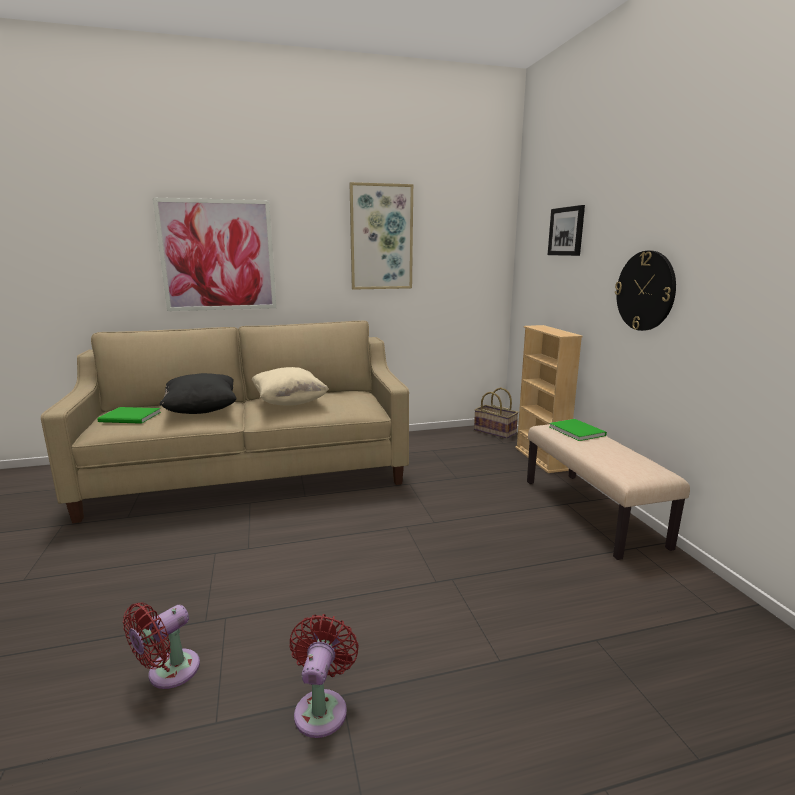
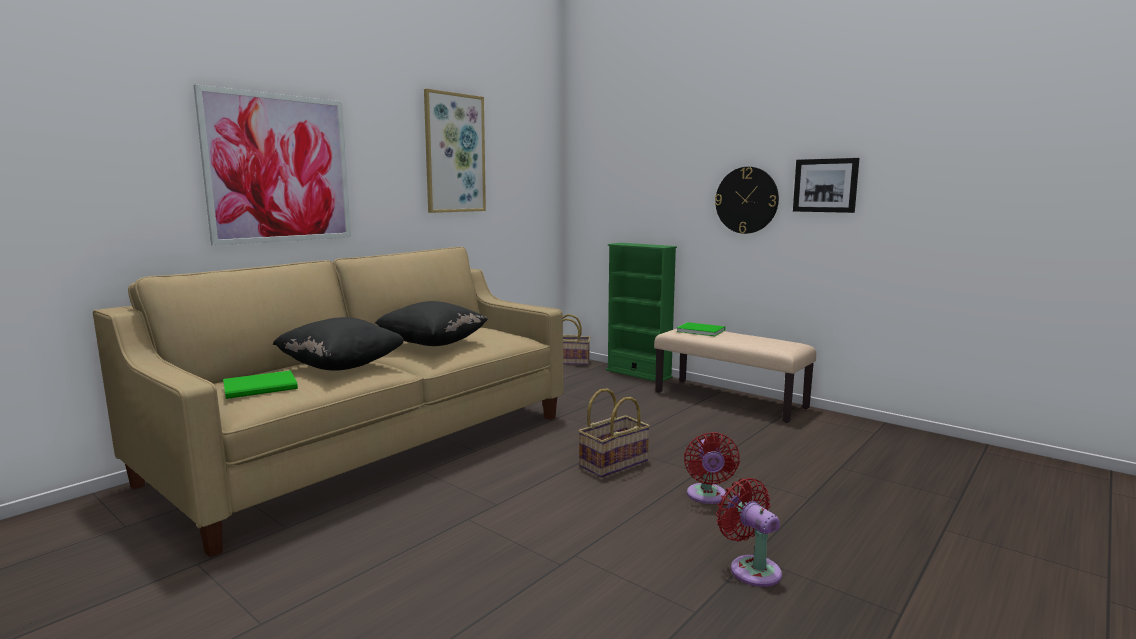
camera: 35 degrees left, 5 degrees down
red fan [123,603,200,689] -> red fan moved to [684,432,740,504]
beige pillow [251,367,329,406] -> black pillow [375,301,488,346]
beige bookcase [515,325,583,473] -> green bookcase [606,243,677,382]
picture [548,205,585,256] -> picture moved to [793,158,859,213]
none -> basket [578,388,650,478]

